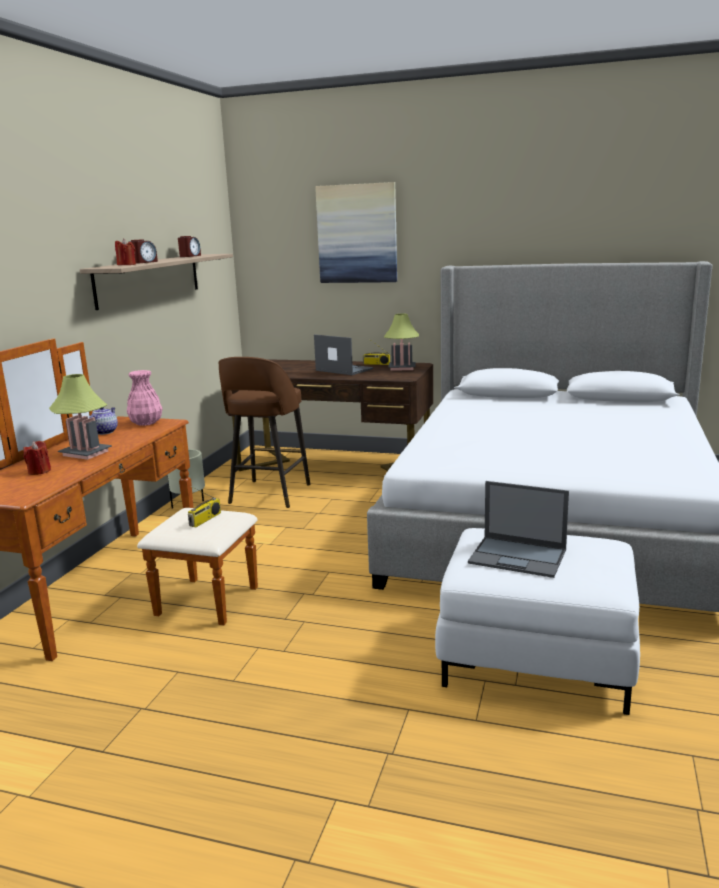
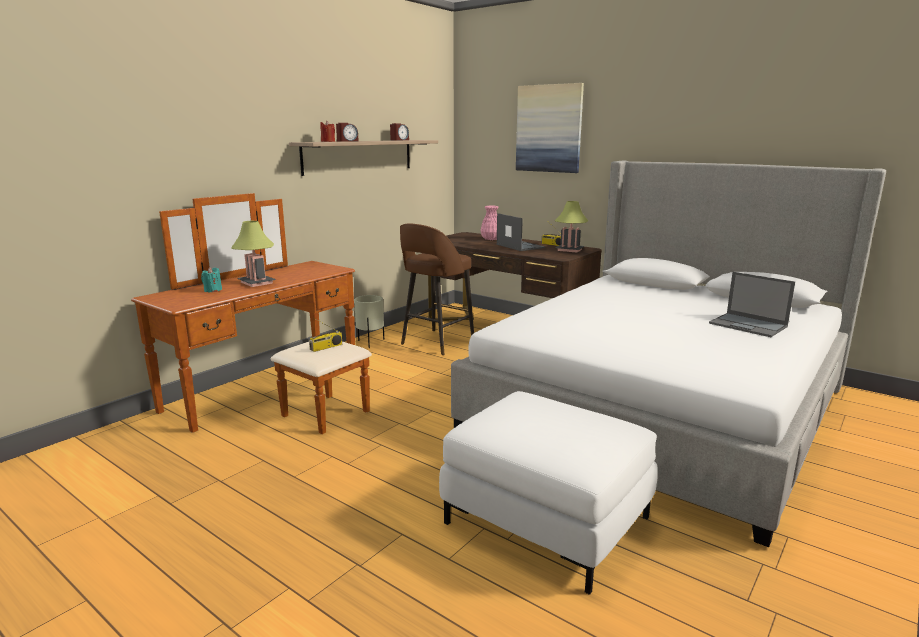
camera: 20 degrees right, 0 degrees up
red candle [23,441,51,475] -> turquoise candle [201,267,222,292]
teapot [89,407,118,435] -> none
pink vase [127,370,163,426] -> pink vase moved to [480,205,499,240]
laptop [468,481,569,578] -> laptop moved to [709,272,795,337]

